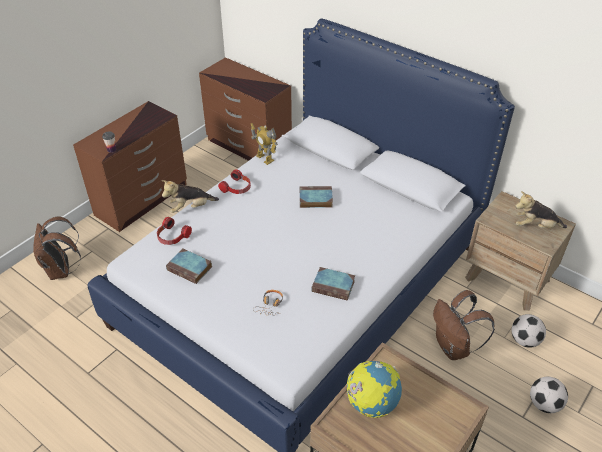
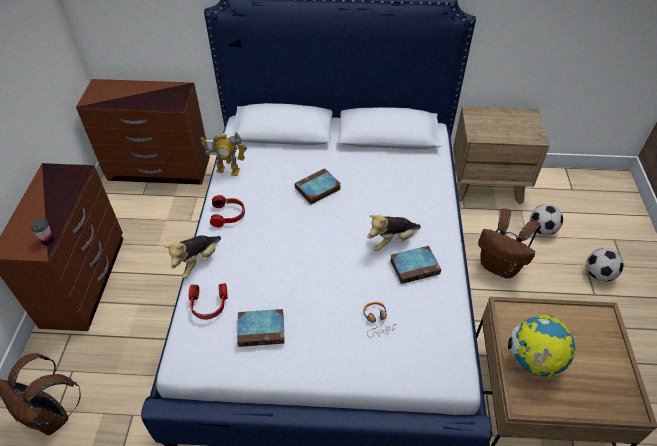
camera: 35 degrees left, 5 degrees up
plush toy [515,191,567,228] -> plush toy moved to [367,215,421,251]

